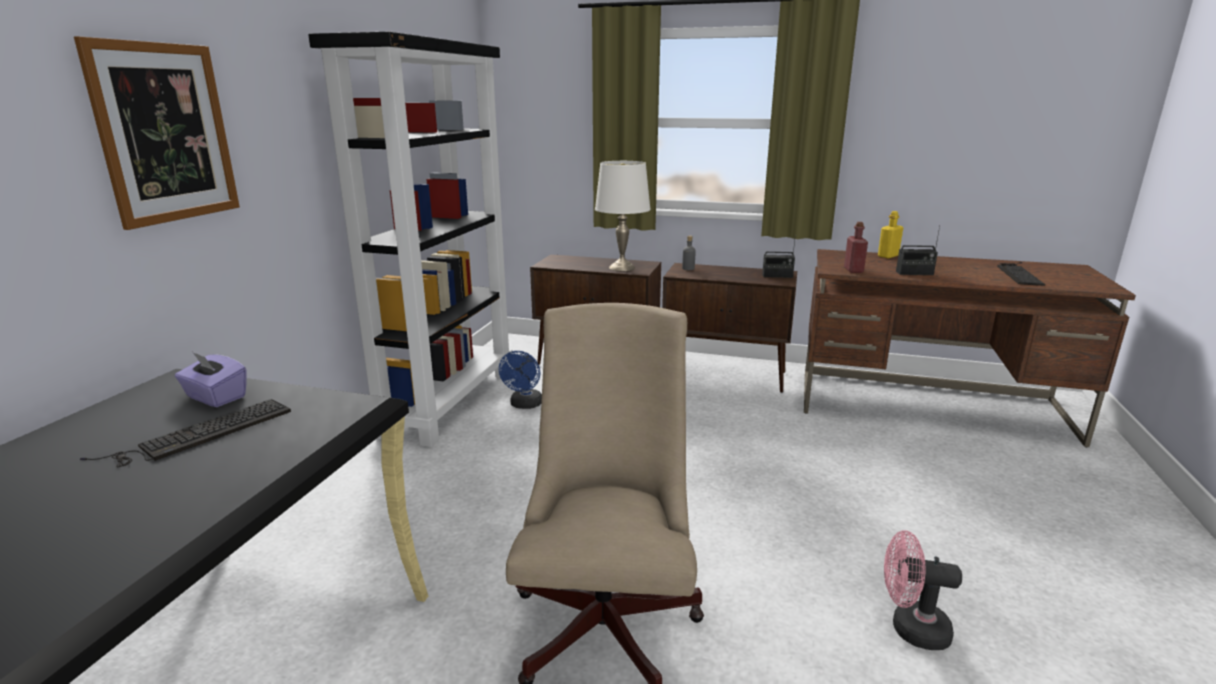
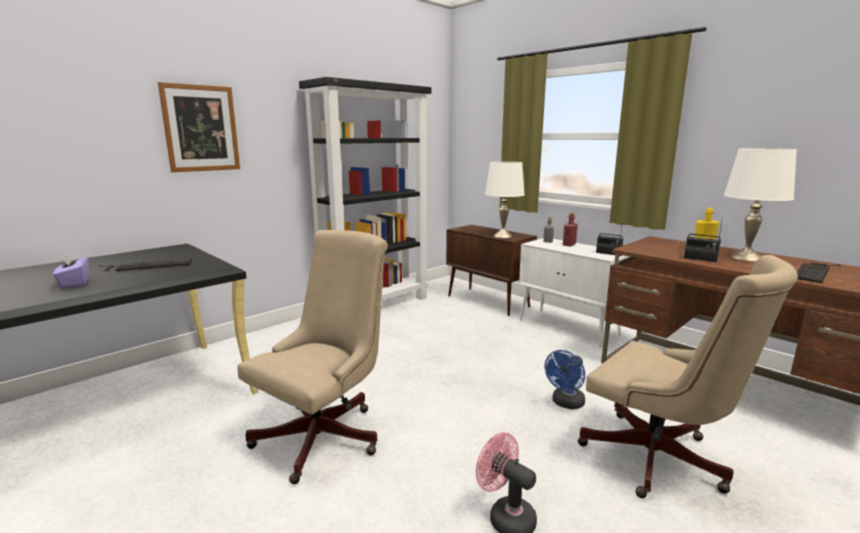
camera: 30 degrees right, 5 degrees down
purple tissue box [175,352,247,407] -> purple tissue box moved to [53,253,89,288]
blue fan [499,351,542,409] -> blue fan moved to [545,350,585,409]
brown cabinet [662,263,797,393] -> white cabinet [519,238,630,347]
red bottle [844,222,868,273] -> red bottle moved to [563,213,578,246]
none -> beige office chair [578,255,798,498]
none -> white table lamp [724,148,797,261]

